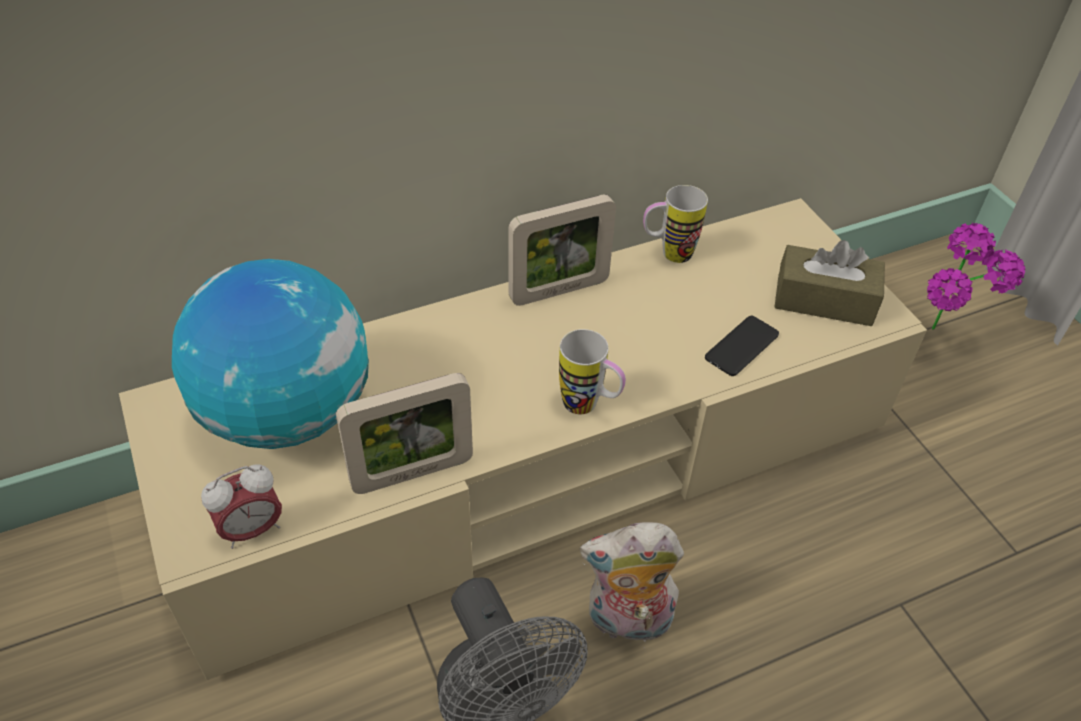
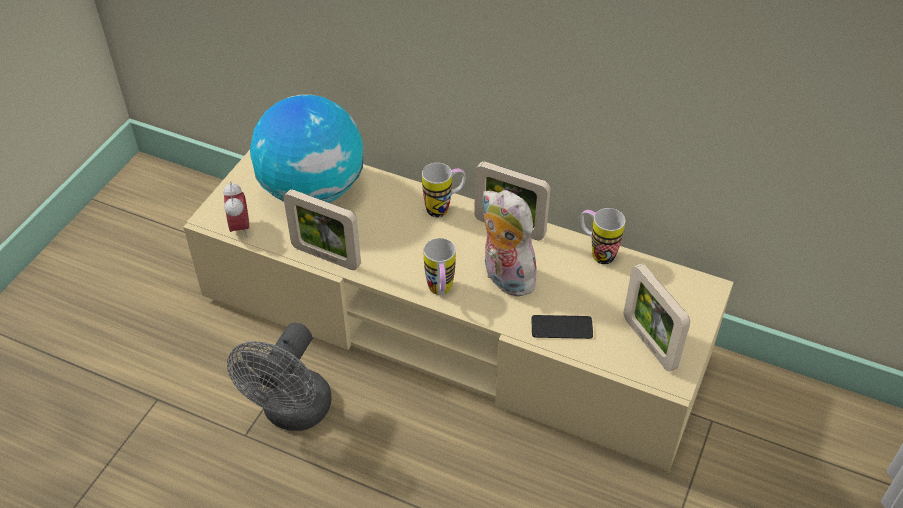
camera: 50 degrees right, 0 degrees up
alarm clock [201,464,282,549] -> alarm clock turned 120 degrees counterclockwise [223,181,249,237]
plush toy [580,522,684,648] -> plush toy moved to [482,190,541,297]
brown tissue box [774,240,885,326] -> picture frame [624,263,690,372]
potted plant [927,223,1026,330] -> none
none -> mug [422,163,466,218]

